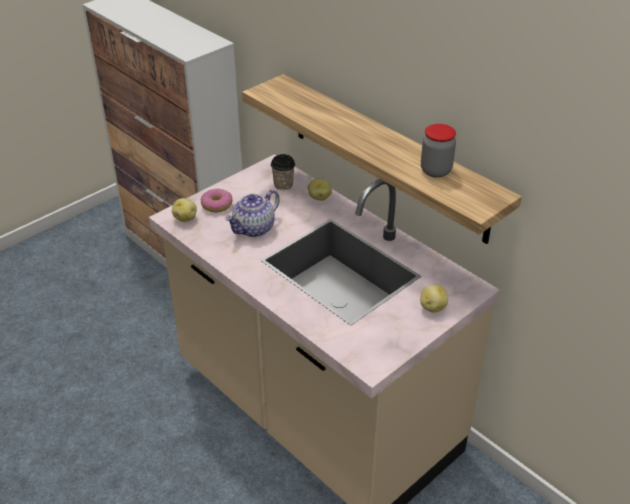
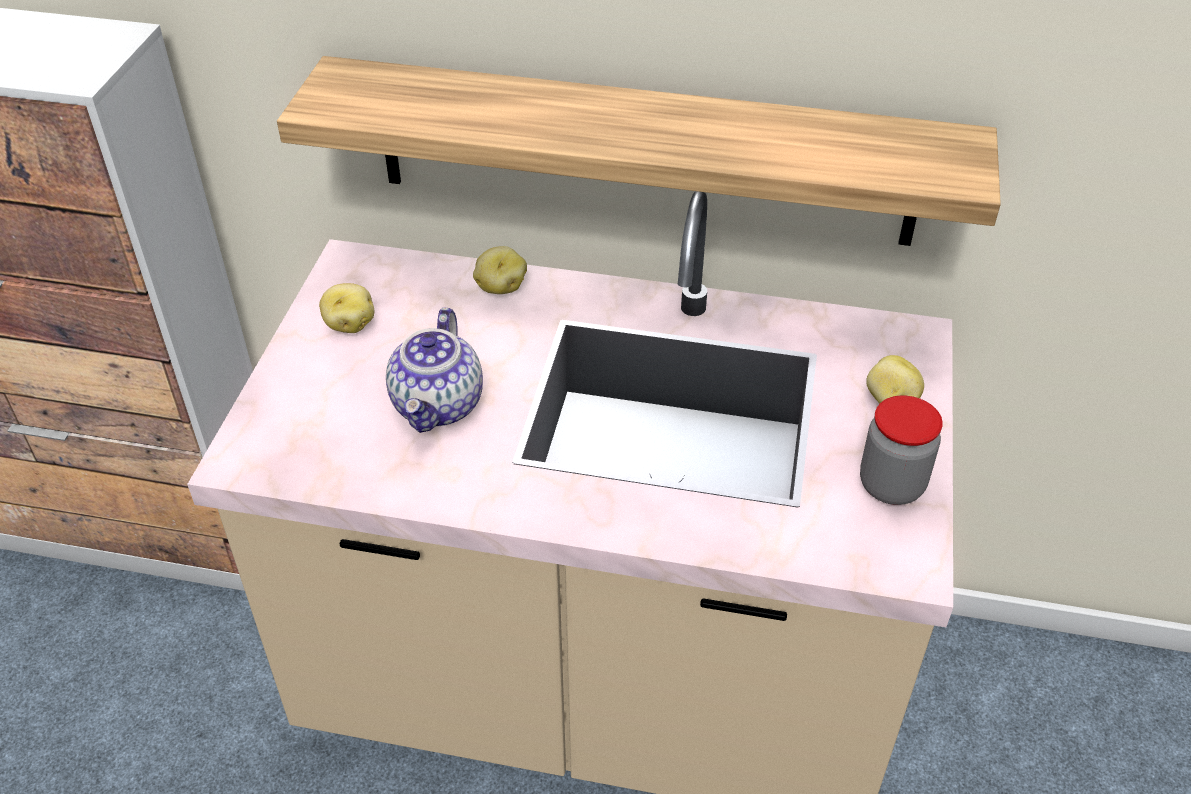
camera: 35 degrees left, 5 degrees up
potato [172,198,197,222] -> potato moved to [319,283,374,333]
donut [201,189,232,212] -> none
cup [271,154,295,191] -> none
jar [421,124,456,178] -> jar moved to [860,395,943,505]

